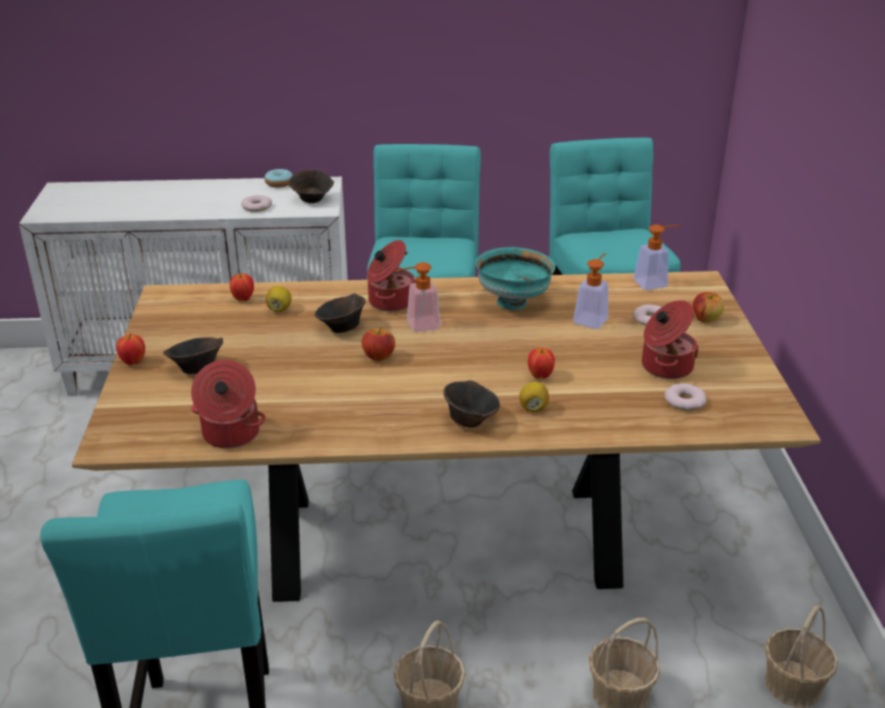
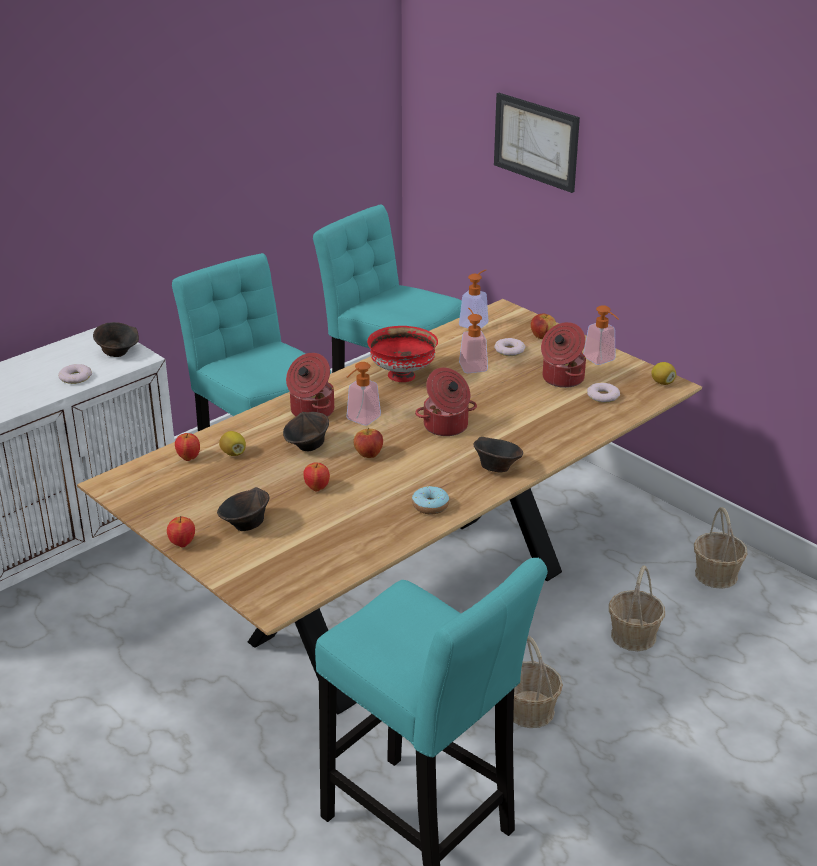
camera: 40 degrees left, 0 degrees up
cooking pot [191,360,266,448] -> cooking pot moved to [415,367,477,436]
donut [265,169,293,188] -> donut moved to [412,486,449,514]
turquoise bowl [475,247,555,310] -> red bowl [367,326,438,382]
lemon [519,382,549,412] -> lemon moved to [651,362,676,385]
apple [528,348,555,379] -> apple moved to [303,462,330,492]
none -> picture [494,93,580,193]
none -> soap dispenser [583,305,619,365]

